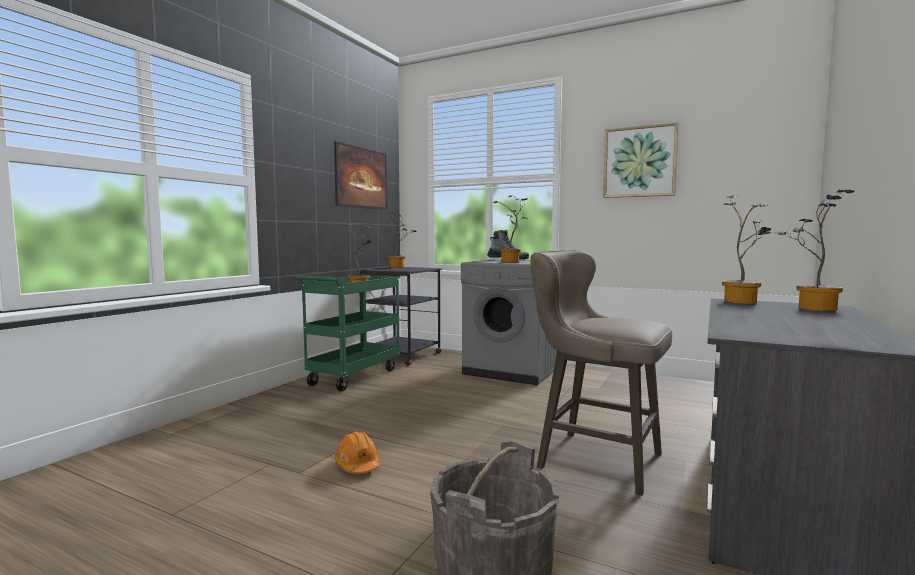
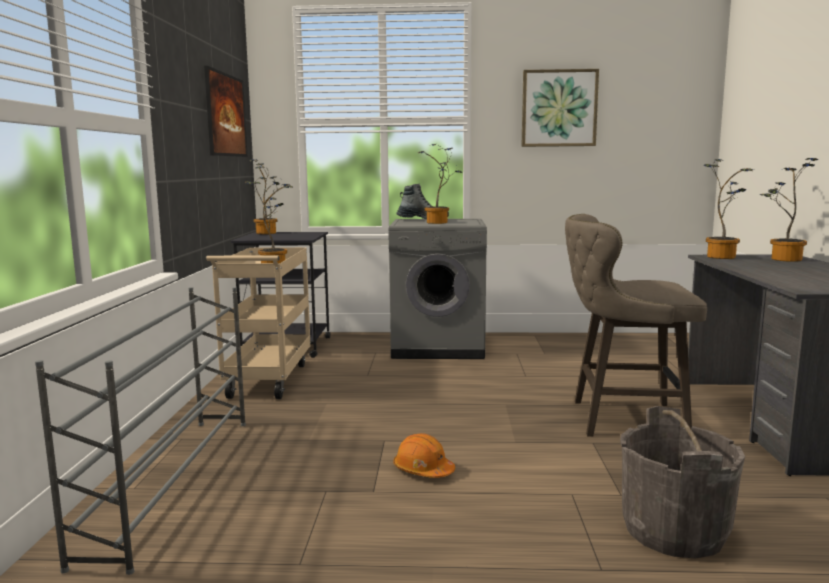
camera: 25 degrees left, 5 degrees up
green cart [294,275,400,391] -> beige cart [206,247,311,399]
none -> grey shoe rack [35,287,246,575]

